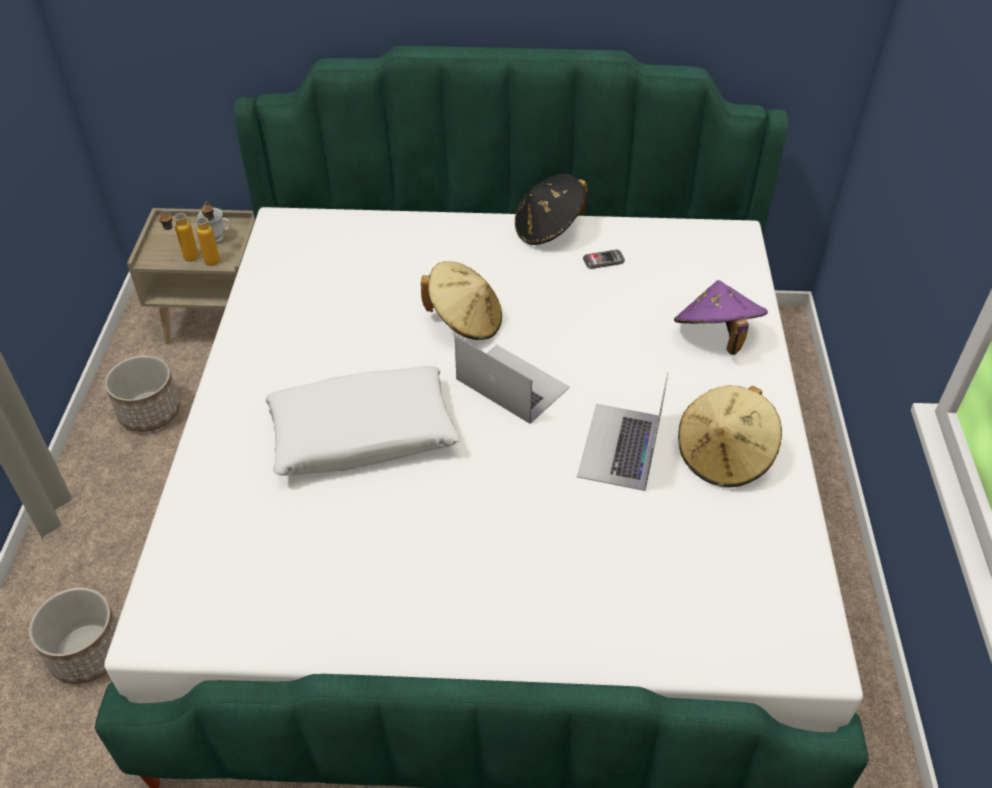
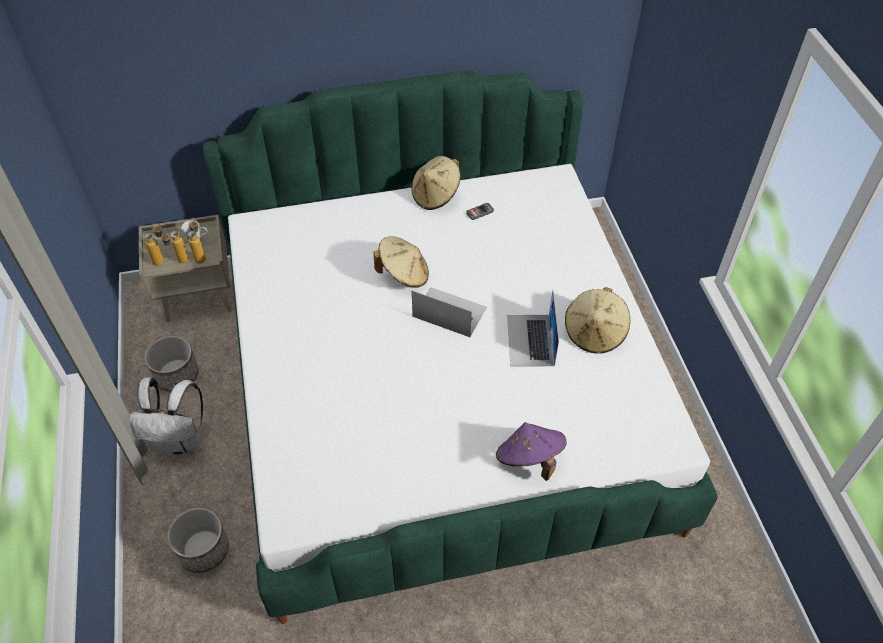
camera: 15 degrees left, 5 degrees up
white pillow [266,366,460,476] -> none
black hat [515,173,588,245] -> beige hat [412,156,461,210]
purple hat [674,280,768,355] -> purple hat moved to [496,422,567,481]
none -> white backpack [129,377,203,456]
none -> bottle [145,225,164,266]

